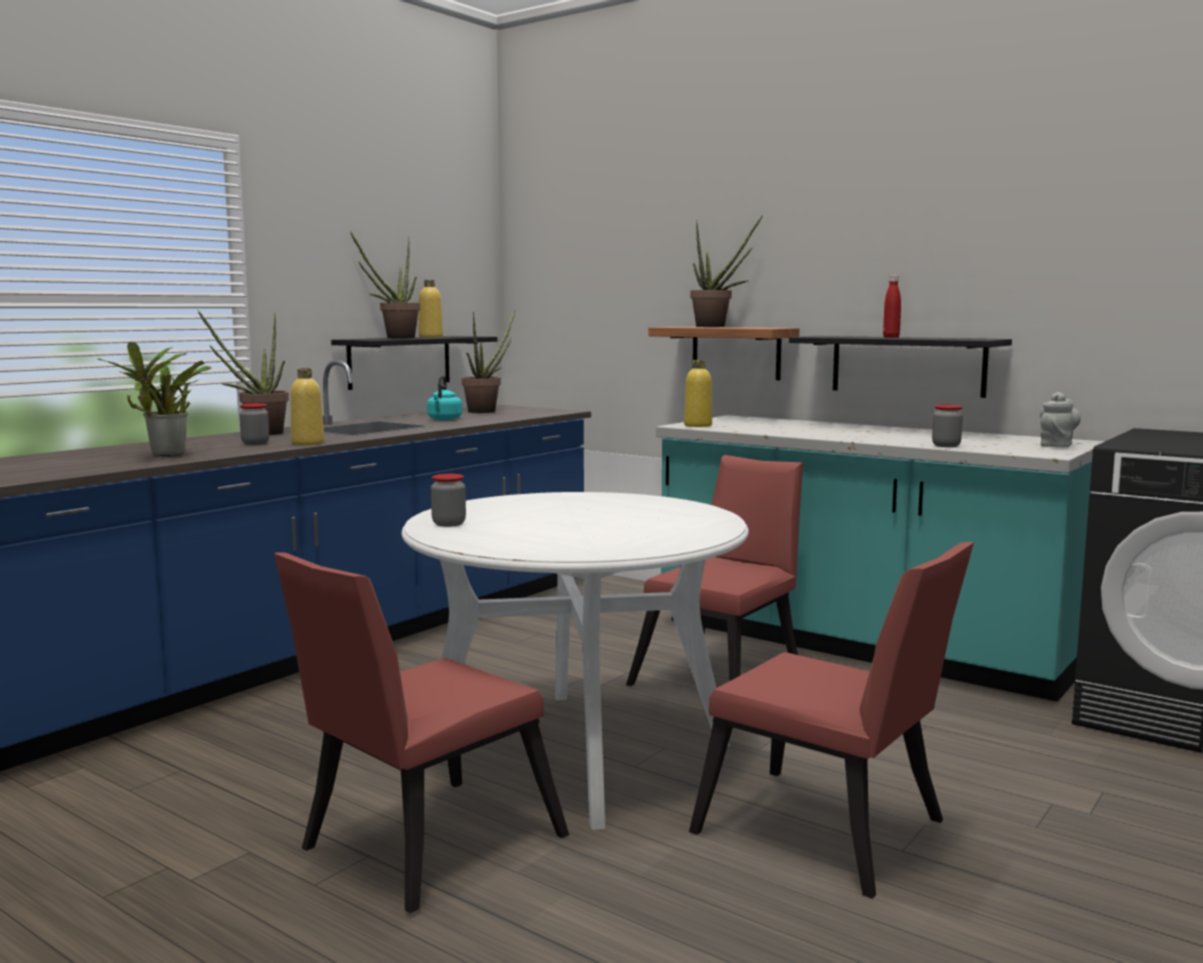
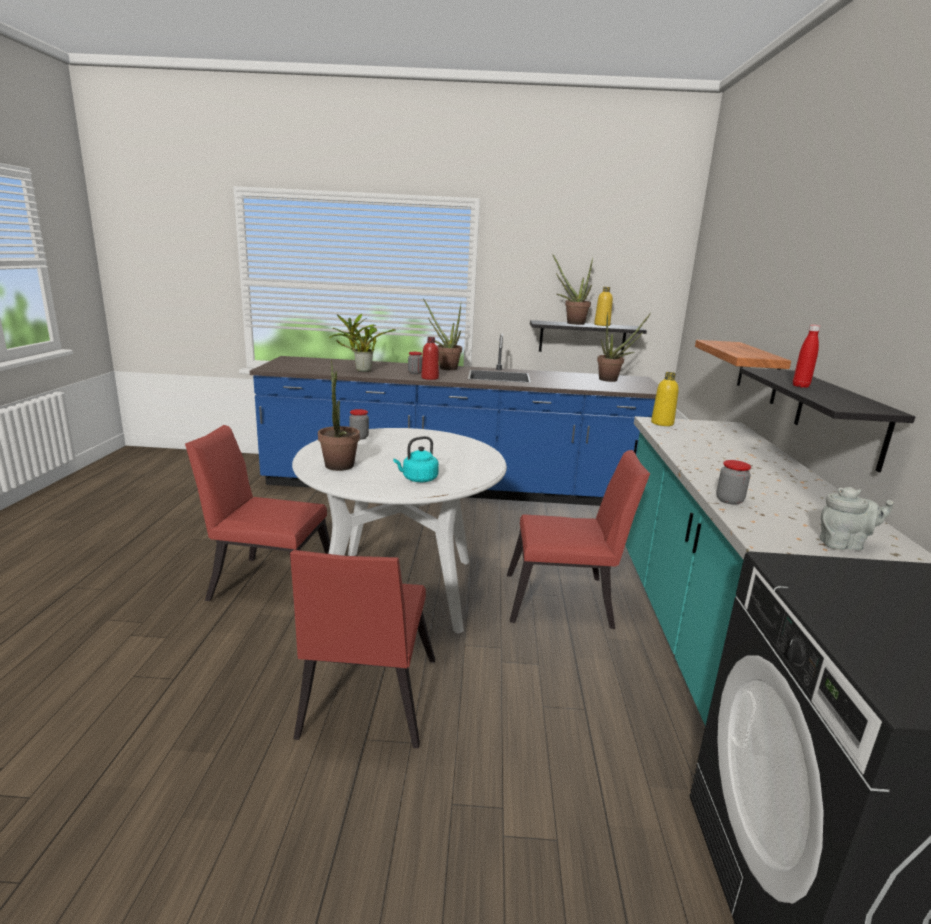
camera: 55 degrees right, 10 degrees up
yellow bottle [290,368,324,445] -> red bottle [421,337,439,380]
turquoise kettle [427,376,462,420] -> turquoise kettle moved to [393,436,439,482]
potted plant [690,216,762,327] -> potted plant moved to [318,360,360,471]

